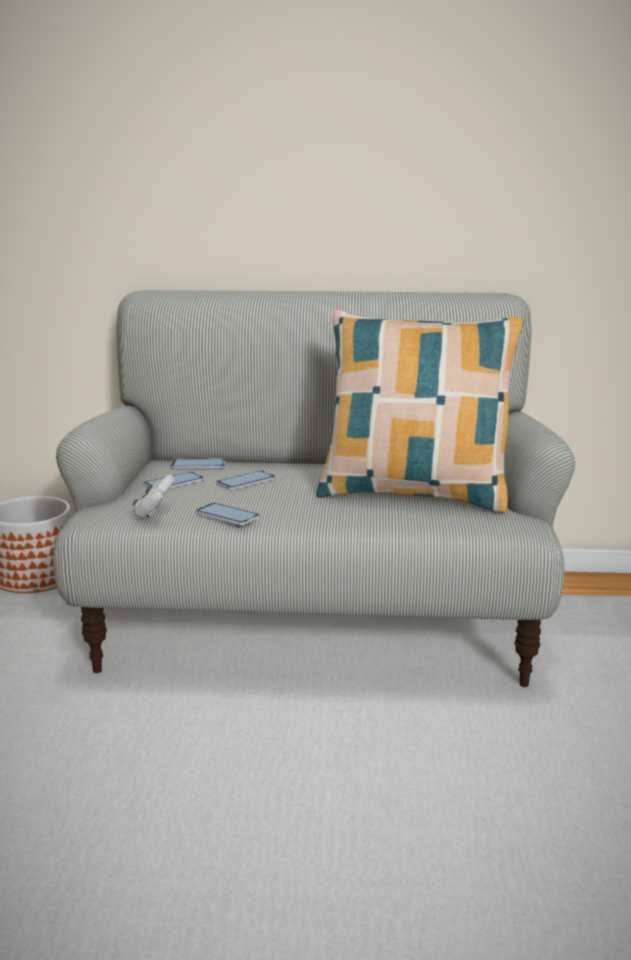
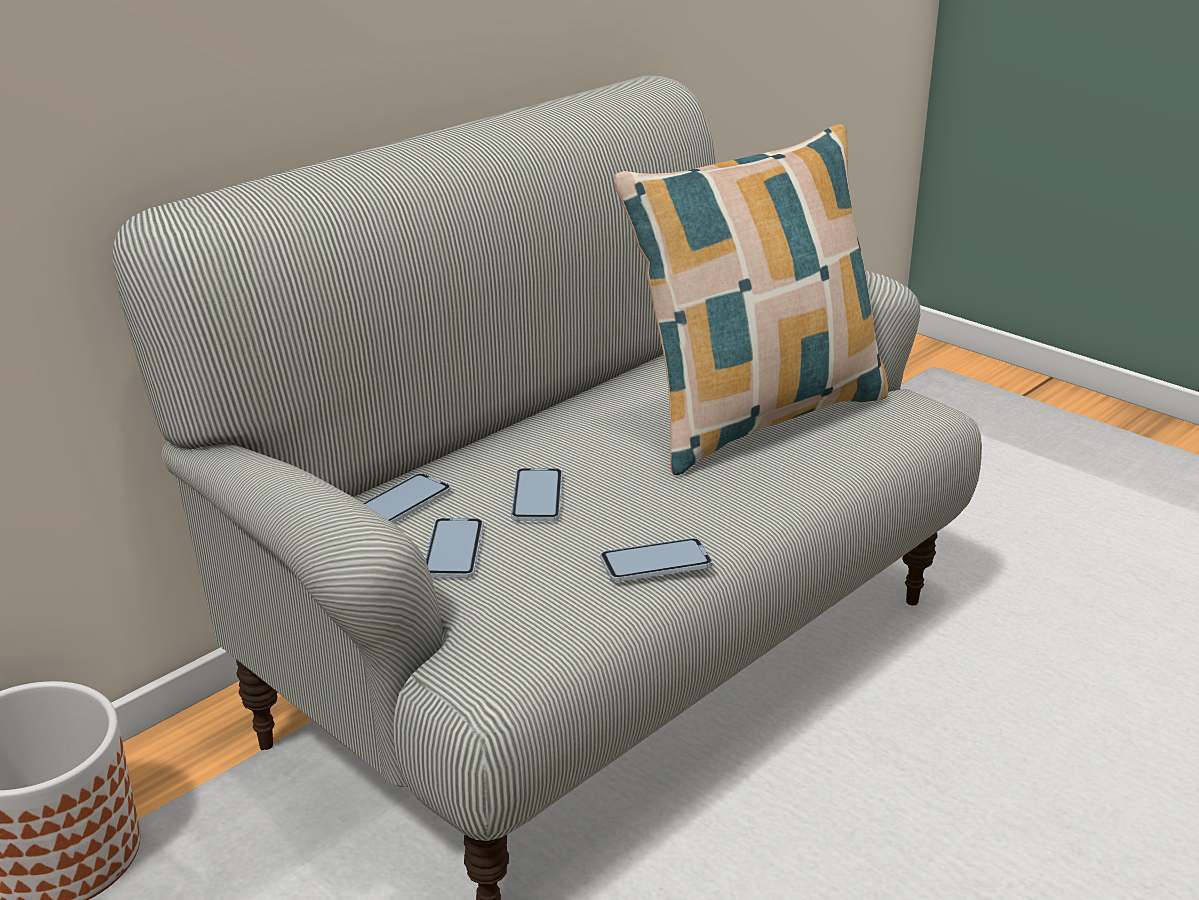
camera: 50 degrees left, 10 degrees up
white game controller [133,475,175,518] -> none

